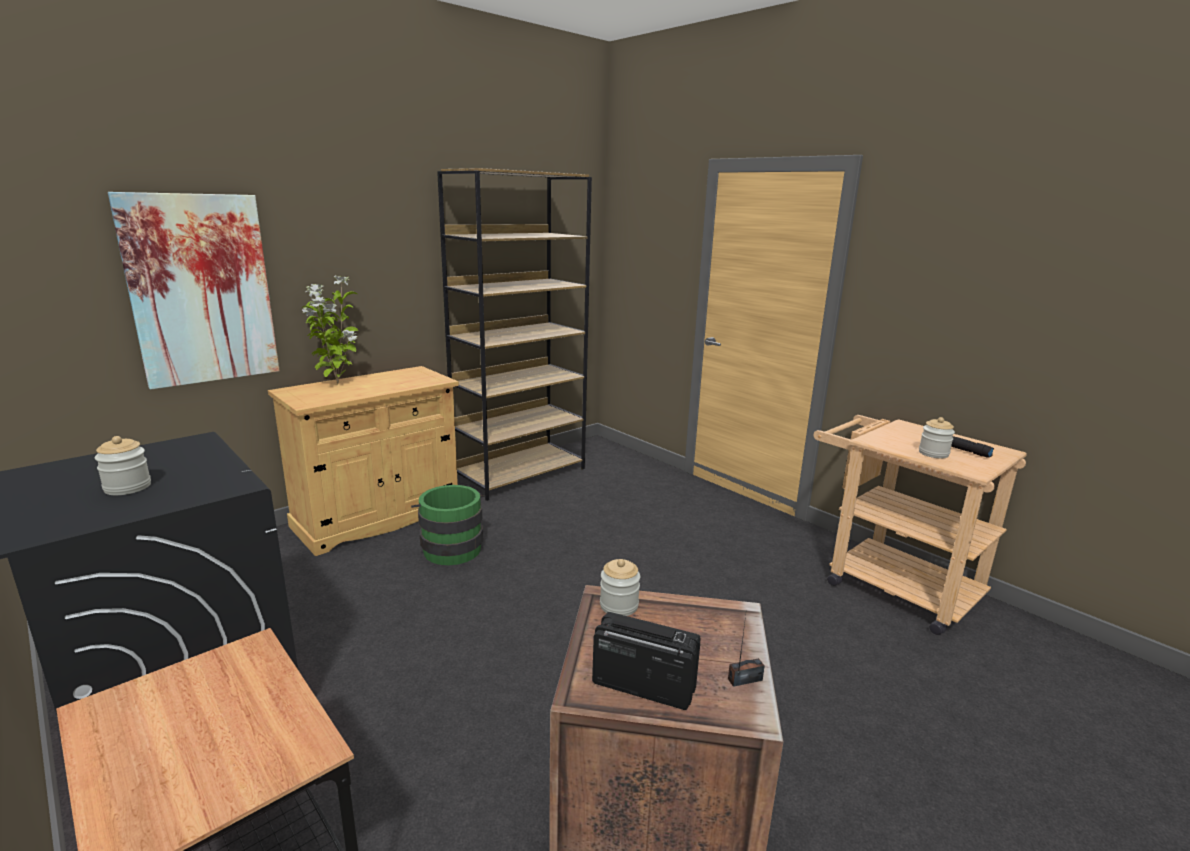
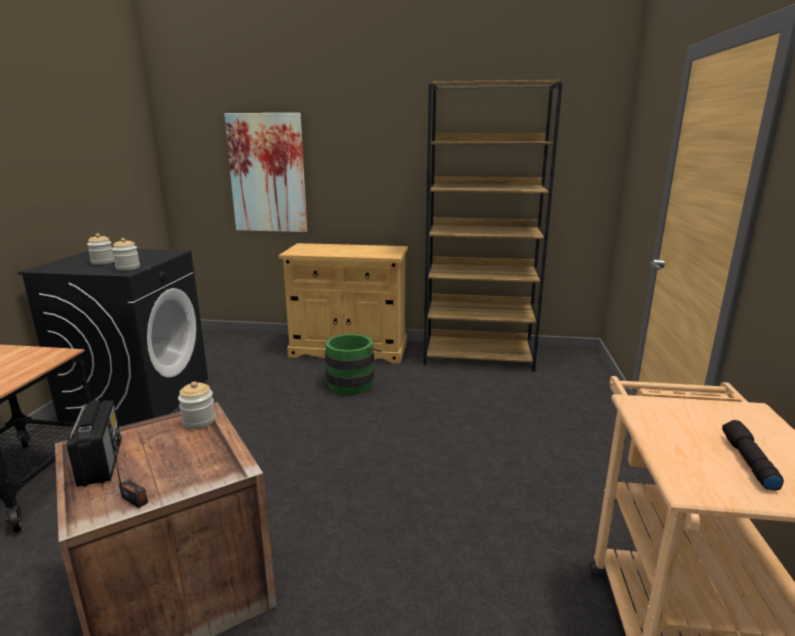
camera: 50 degrees right, 0 degrees up
potted plant [301,275,358,384] -> none
jar [919,417,955,458] -> jar moved to [112,238,140,270]

